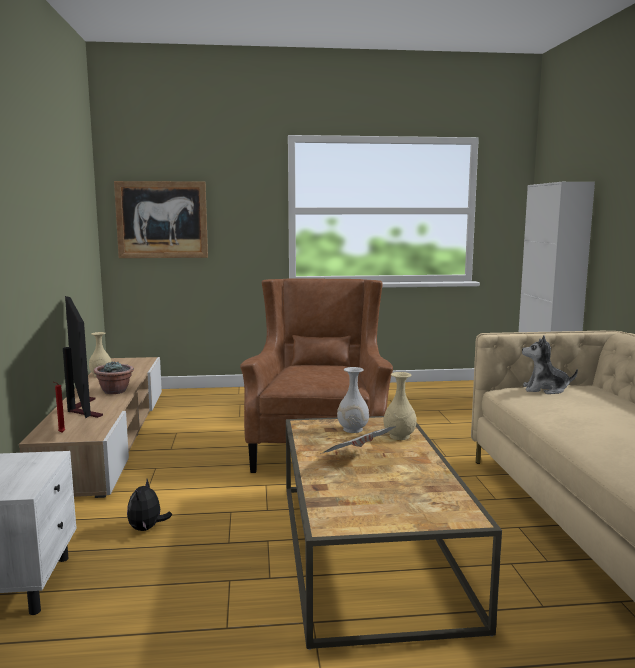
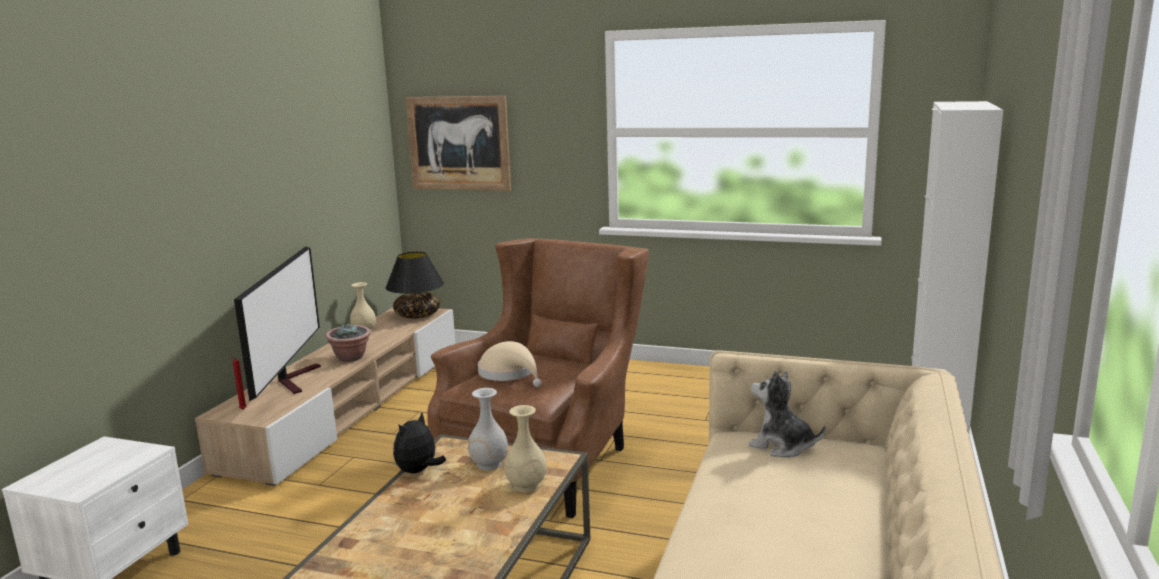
camera: 25 degrees right, 5 degrees up
plush toy [127,479,172,531] -> plush toy moved to [393,413,446,473]
newspaper [320,426,396,454] -> none
none -> black table lamp [386,252,444,318]
none -> beige hat [478,341,542,387]

